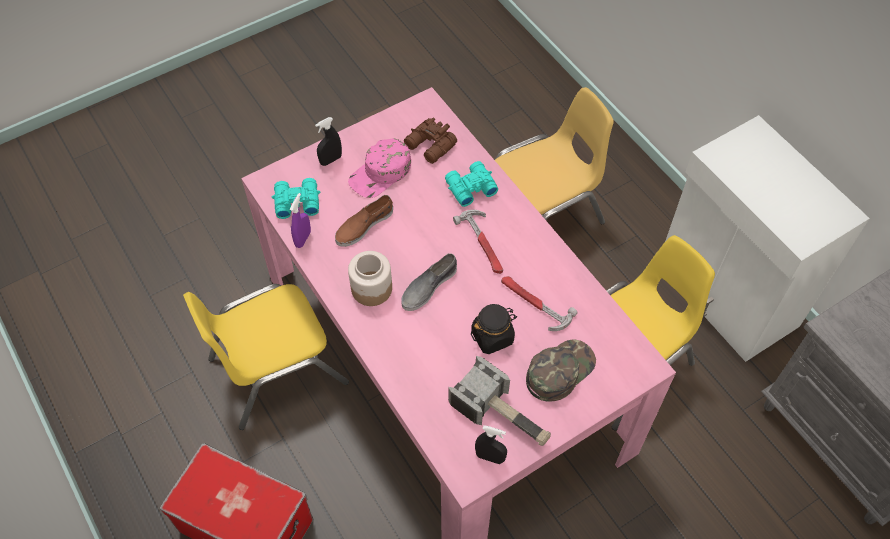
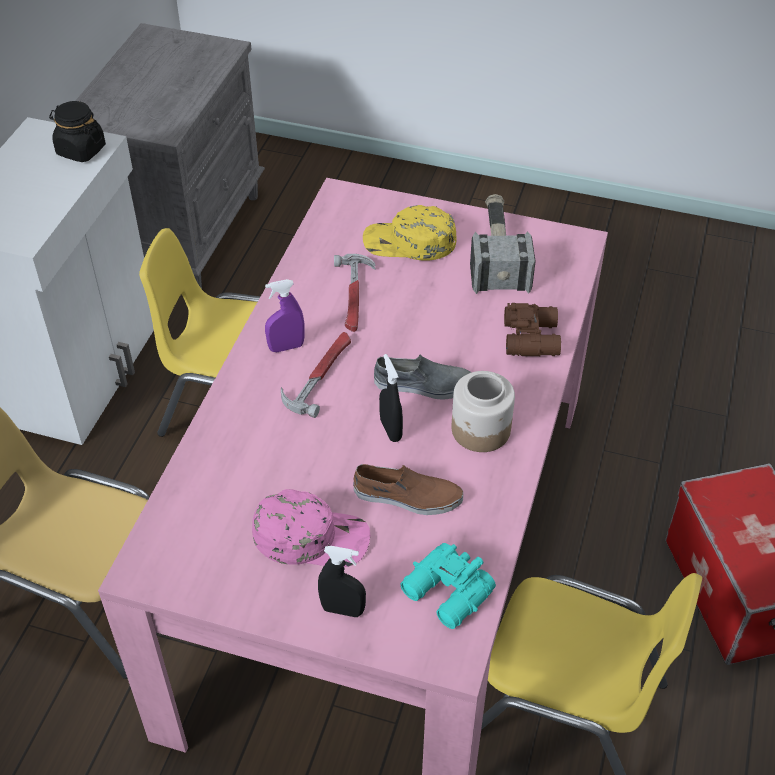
camera: 130 degrees left, 10 degrees down
purple spray bottle [290,193,311,248] -> purple spray bottle moved to [265,279,305,352]
brown binoculars [404,117,457,164] -> brown binoculars moved to [504,303,561,356]
turquoise binoculars [445,161,498,207] -> none
black jar [471,304,517,354] -> black jar moved to [49,101,106,162]
black spray bottle [475,425,507,464] -> black spray bottle moved to [379,354,403,442]
green cap [526,339,596,401] -> yellow cap [363,205,457,261]

